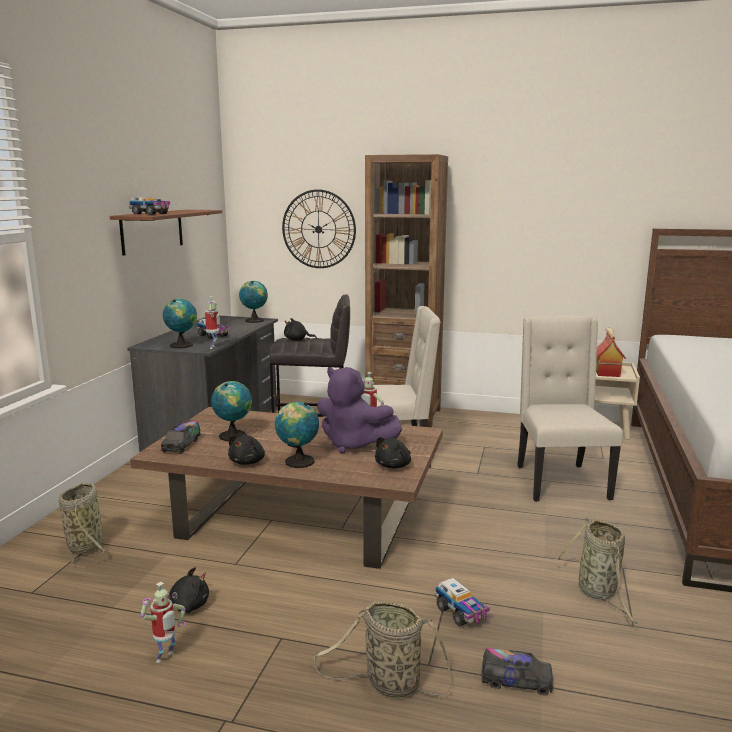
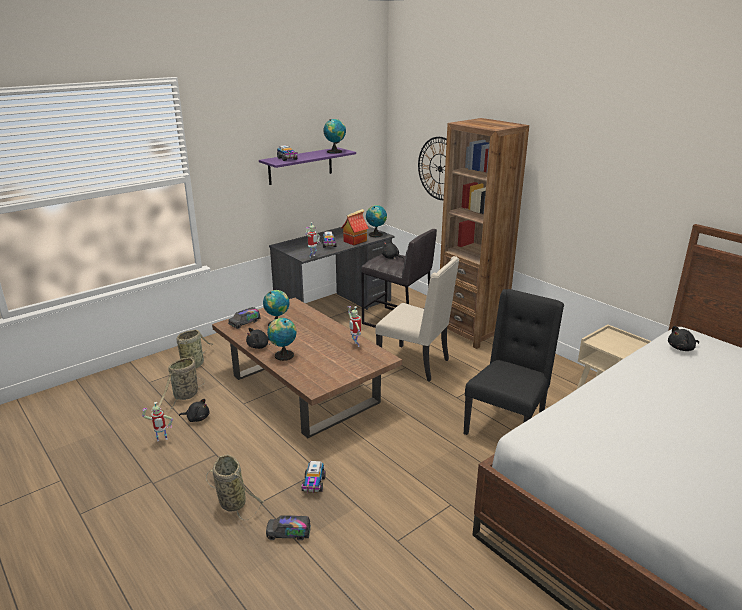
camera: 35 degrees right, 10 degrees up
brown shelf [110,210,222,255] -> purple shelf [259,147,356,185]
globe [163,299,197,348] -> globe moved to [323,119,346,154]
purple plush toy [317,367,402,454] -> none
black plush toy [375,437,411,468] -> black plush toy moved to [668,326,699,351]
toy truck [481,648,553,695] -> toy truck turned 135 degrees clockwise [266,515,311,540]
beige chair [517,316,623,502] -> black chair [464,289,564,435]
basket [555,517,638,624] -> basket moved to [158,356,205,412]
toy house [596,328,626,377] -> toy house moved to [342,209,369,245]

